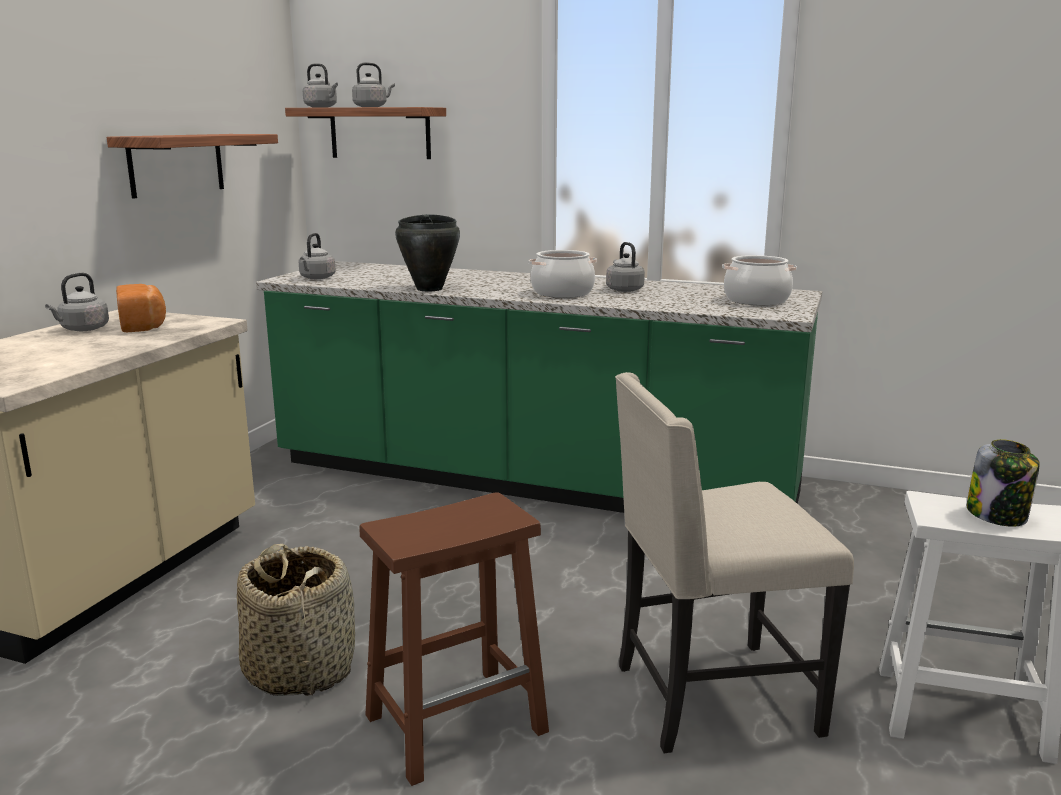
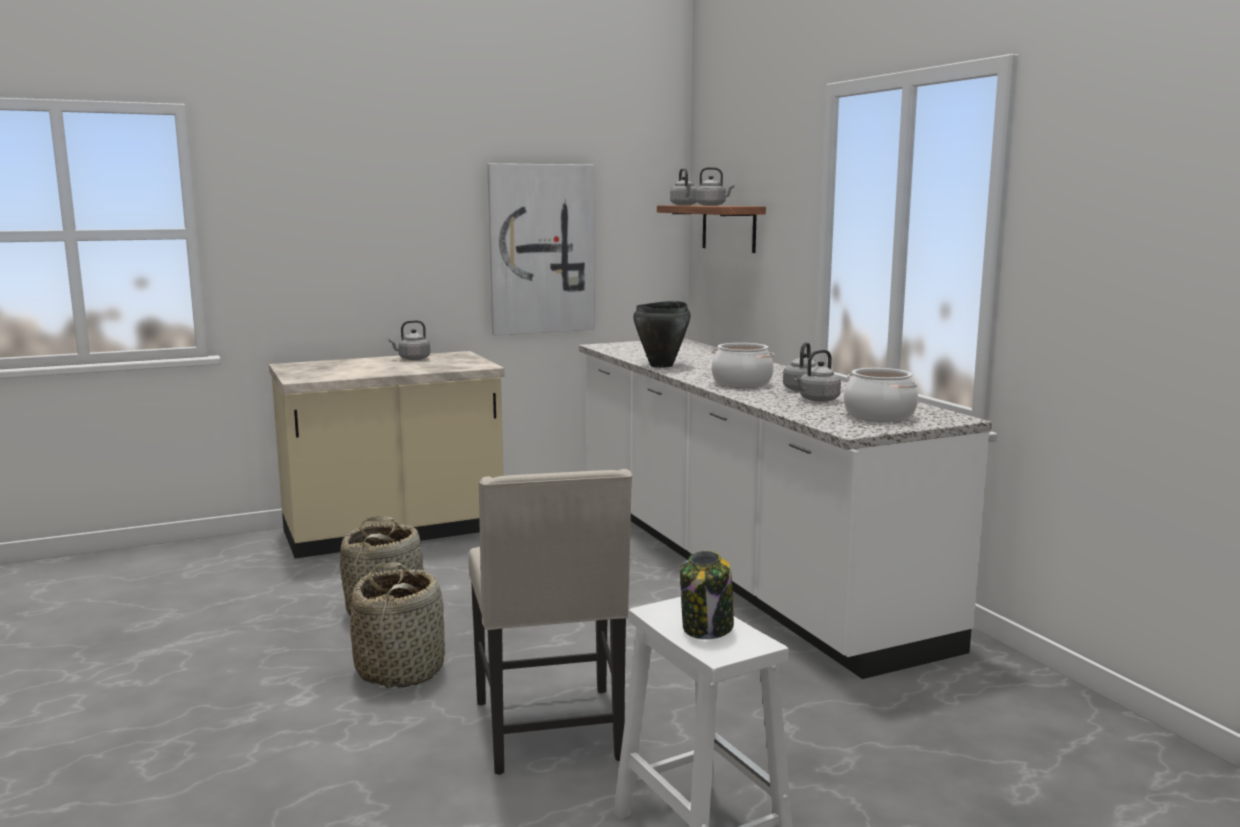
camera: 45 degrees right, 5 degrees down
shelf [107,134,278,199] -> picture [487,163,595,335]
bread [116,284,166,332] -> none
green counter [256,261,822,513] -> white counter [579,338,992,679]
grey kettle [298,233,336,279] -> grey kettle moved to [794,350,841,402]
brown stool [359,492,549,786] -> basket [350,562,445,688]
beige chair [615,372,854,753] -> beige chair turned 135 degrees counterclockwise [468,469,633,775]

